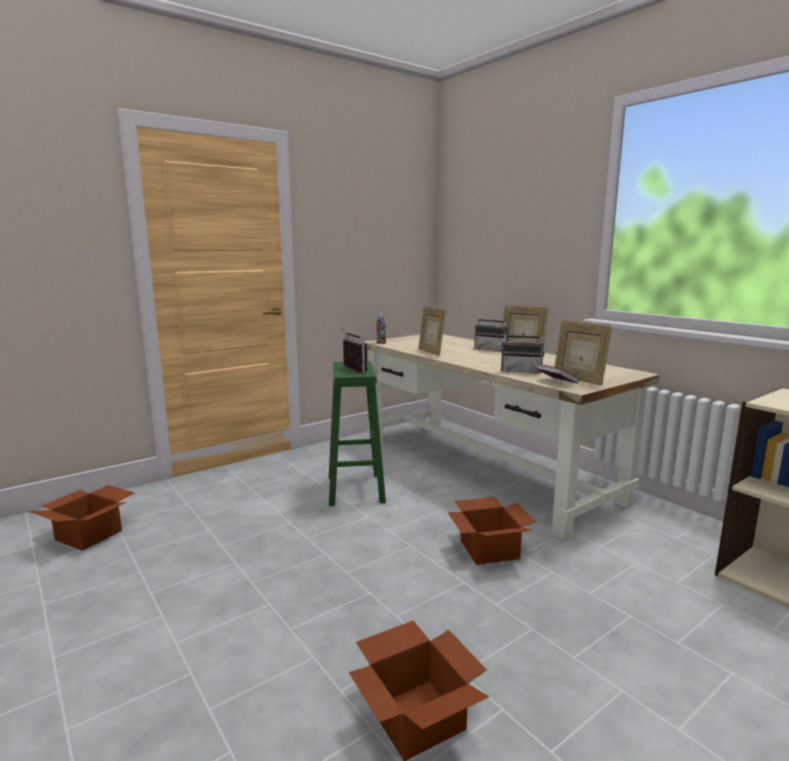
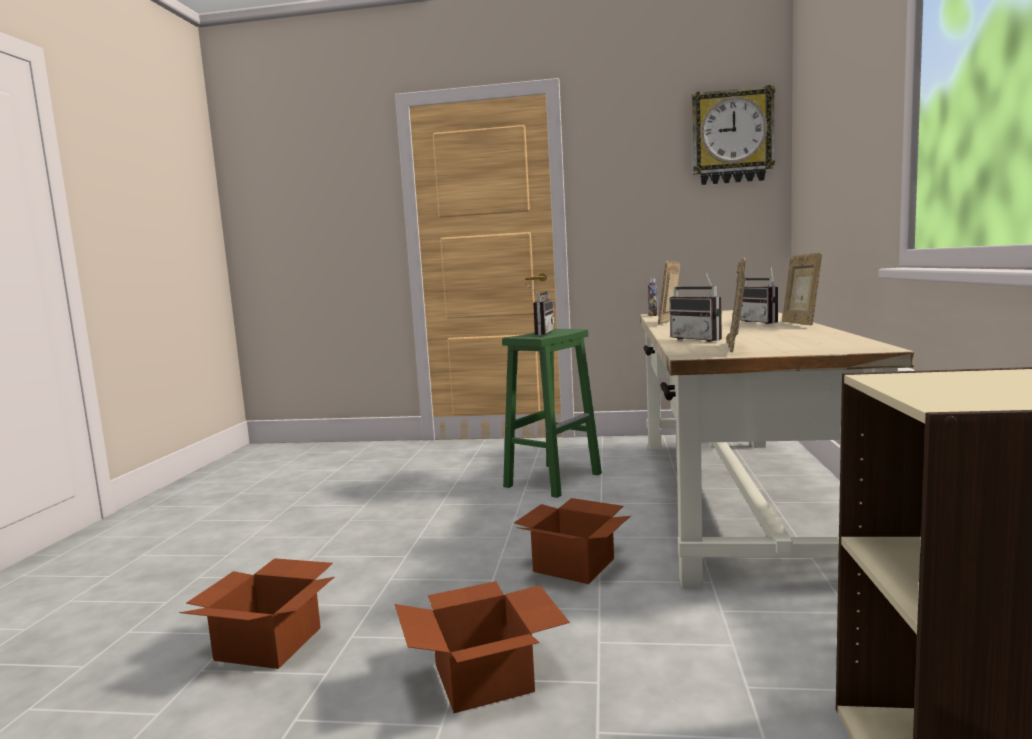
camera: 45 degrees right, 5 degrees down
cardboard box [28,485,135,551] -> cardboard box moved to [395,581,570,713]
book [536,364,579,384] -> none
none -> wall clock [692,85,775,185]

